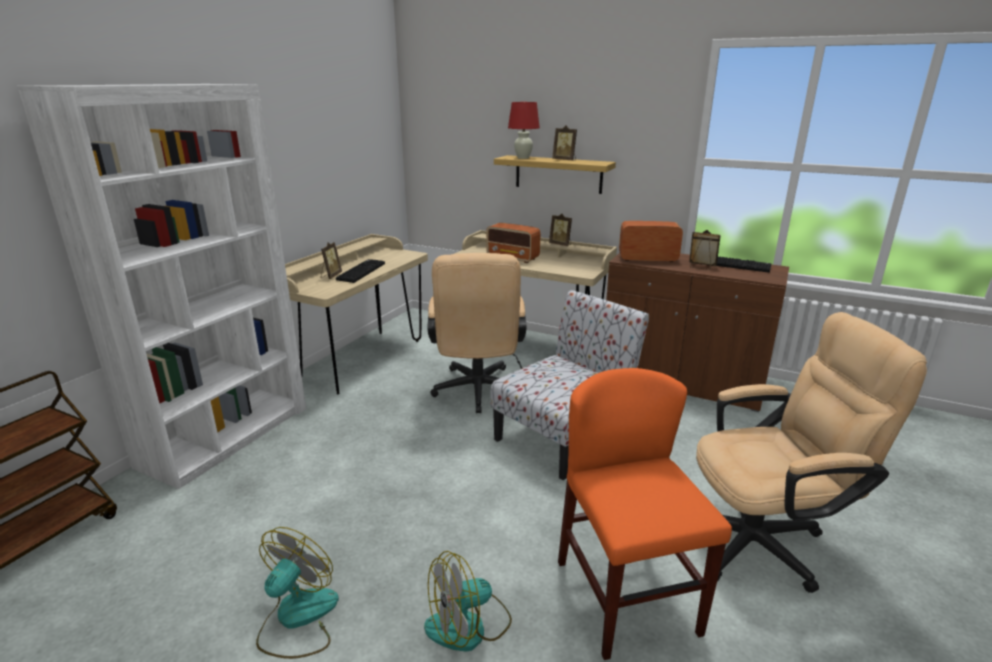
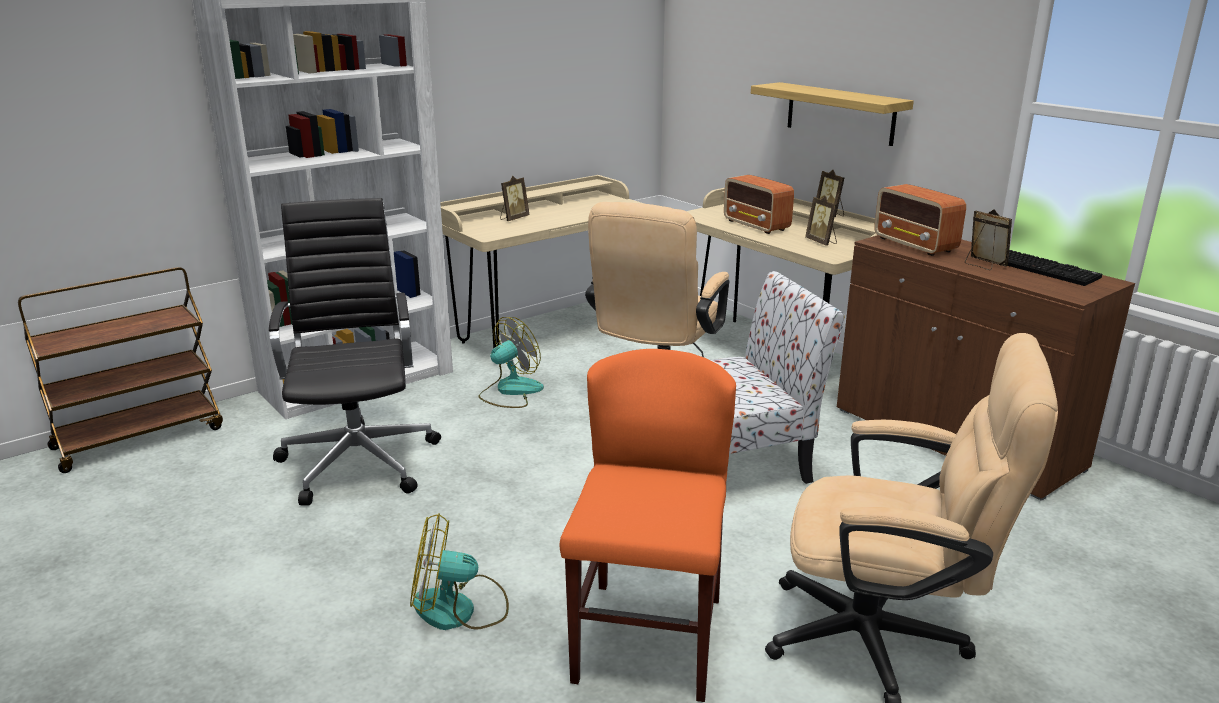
camera: 25 degrees right, 0 degrees up
fan [256,527,339,659] -> fan moved to [479,317,544,408]
keyboard [336,259,385,283] -> none
red table lamp [508,102,540,159] -> none
picture frame [552,125,577,161] -> picture frame moved to [805,196,837,246]
radio [619,221,683,262] -> radio turned 150 degrees counterclockwise [874,184,966,256]
none -> black office chair [269,198,441,506]

